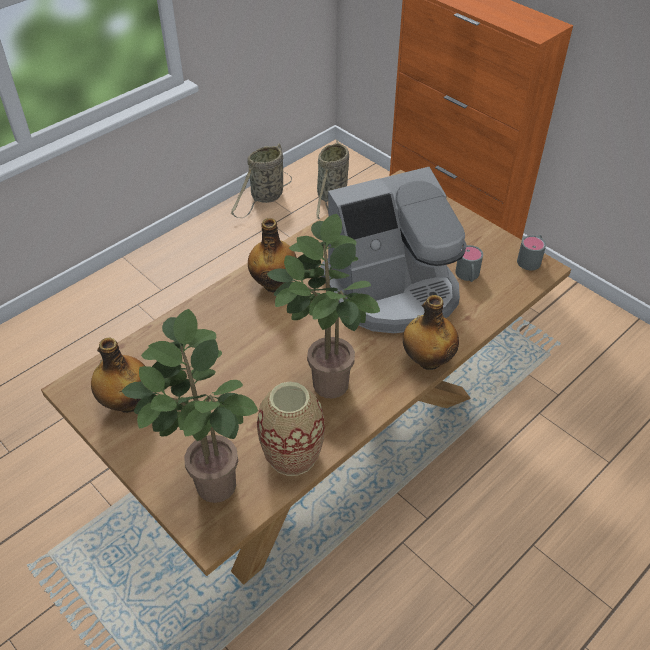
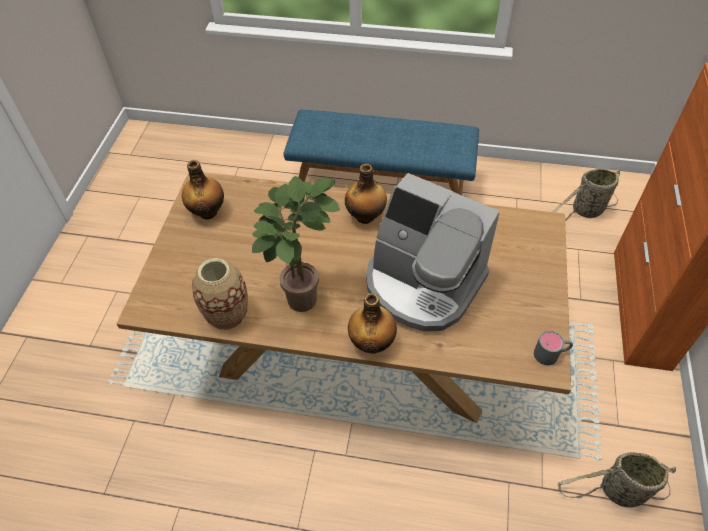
camera: 55 degrees right, 5 degrees up
potted plant [122,309,258,503] -> none
basket [231,143,292,218] -> basket moved to [558,452,676,508]
grey mug [455,245,483,282] -> none
none -> blue bench [283,110,479,195]

